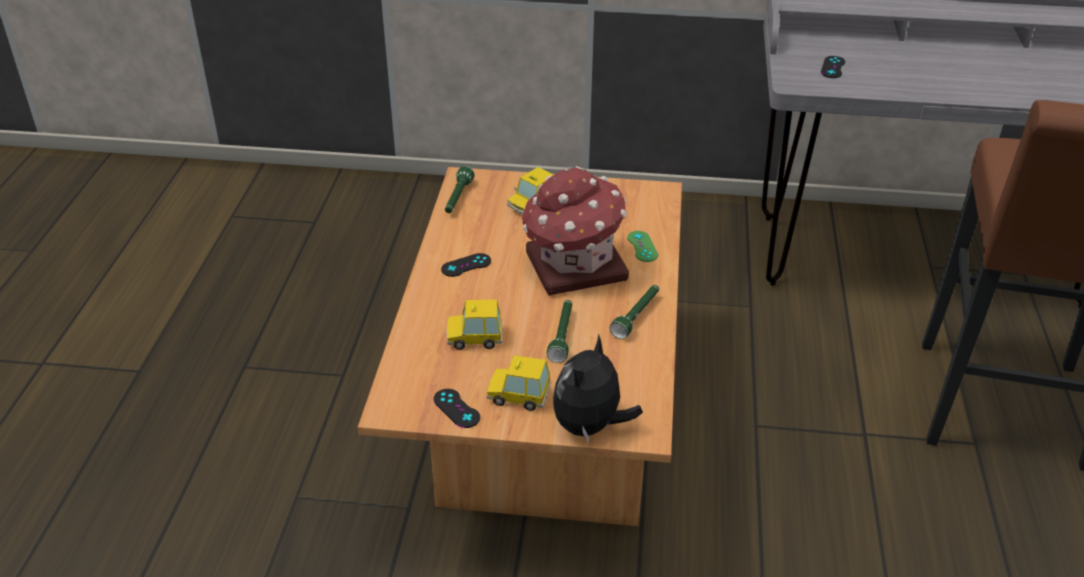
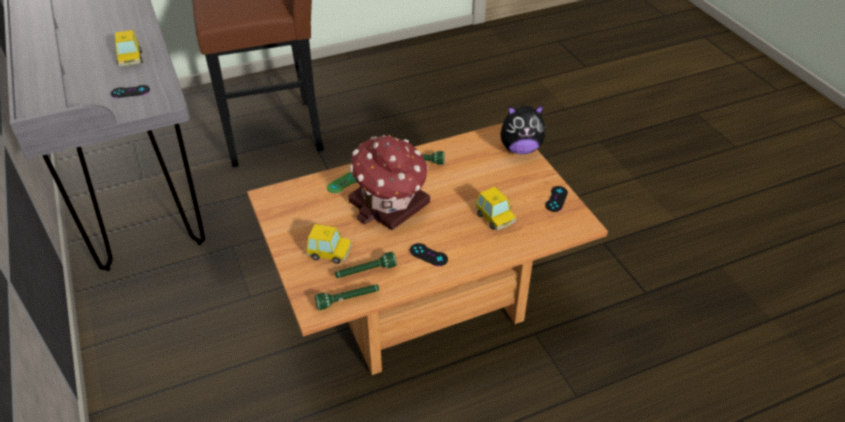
camera: 120 degrees left, 5 degrees up
toy car [487,355,551,411] -> toy car moved to [114,30,143,66]
green flashlight [547,300,572,363] -> green flashlight moved to [335,252,397,278]

